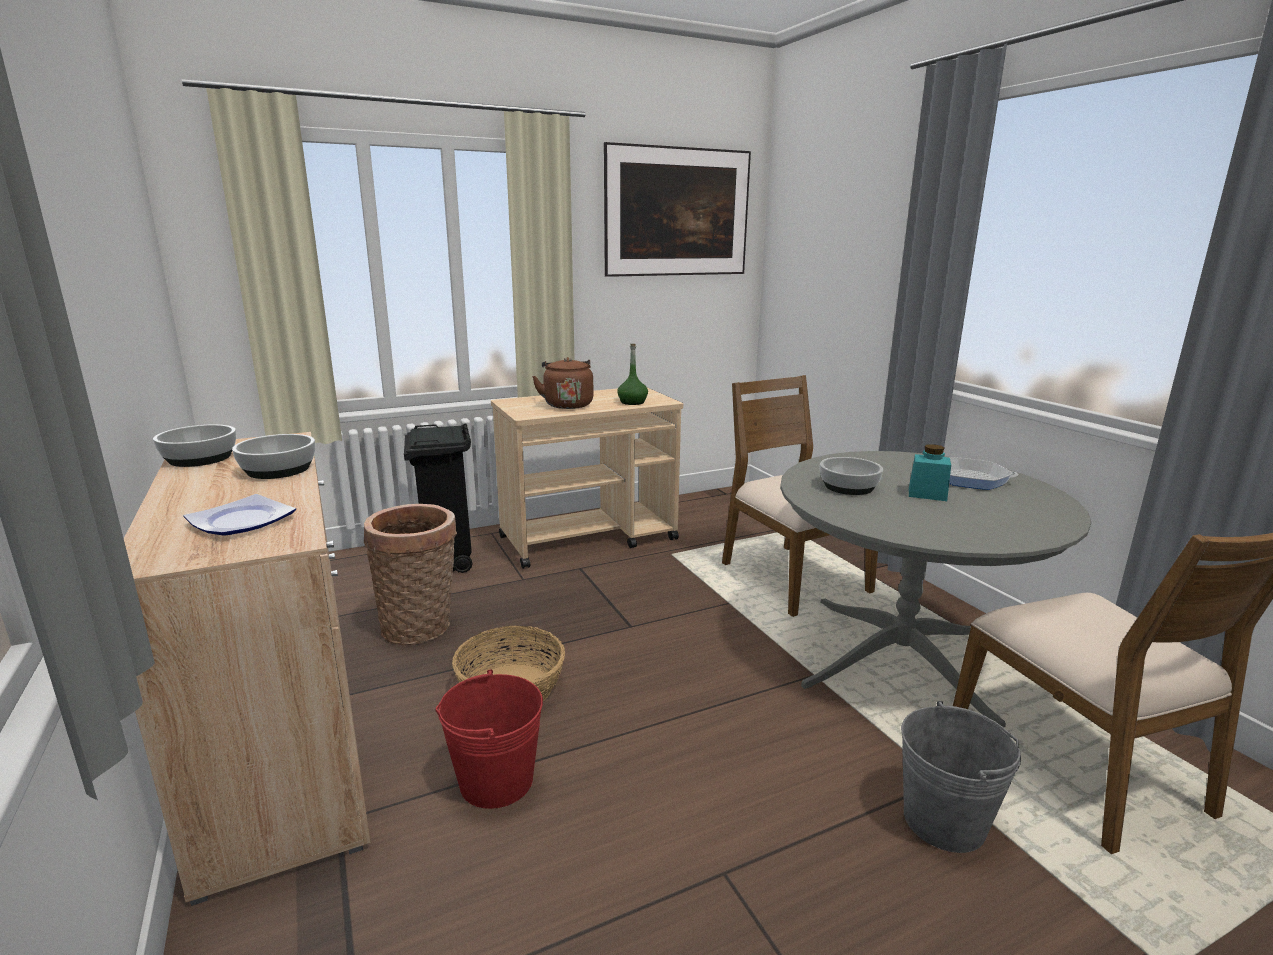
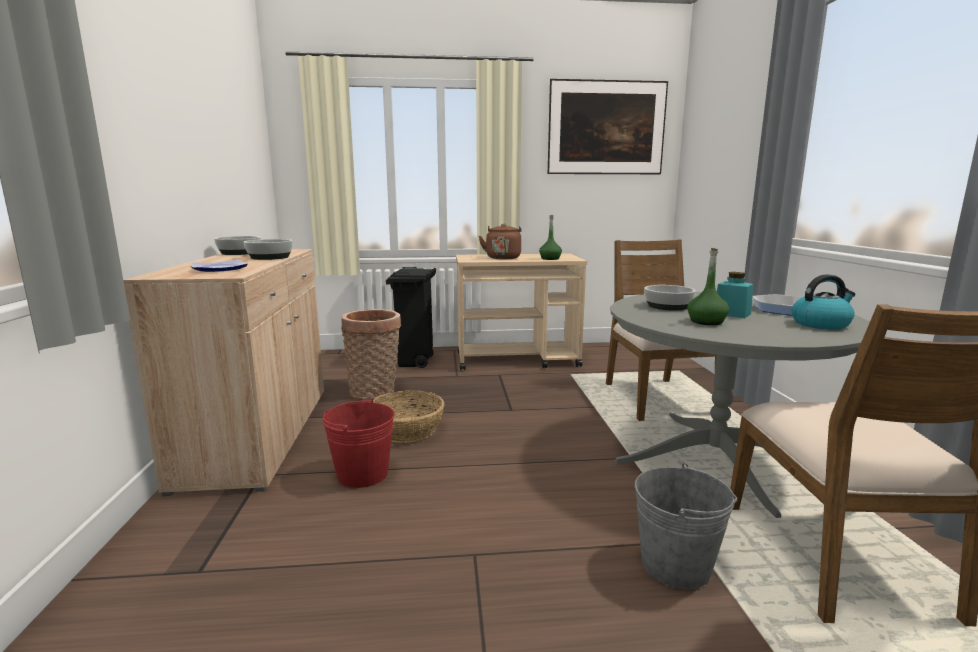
camera: 20 degrees right, 5 degrees down
none -> green bottle [687,248,729,325]
none -> kettle [792,274,855,330]

